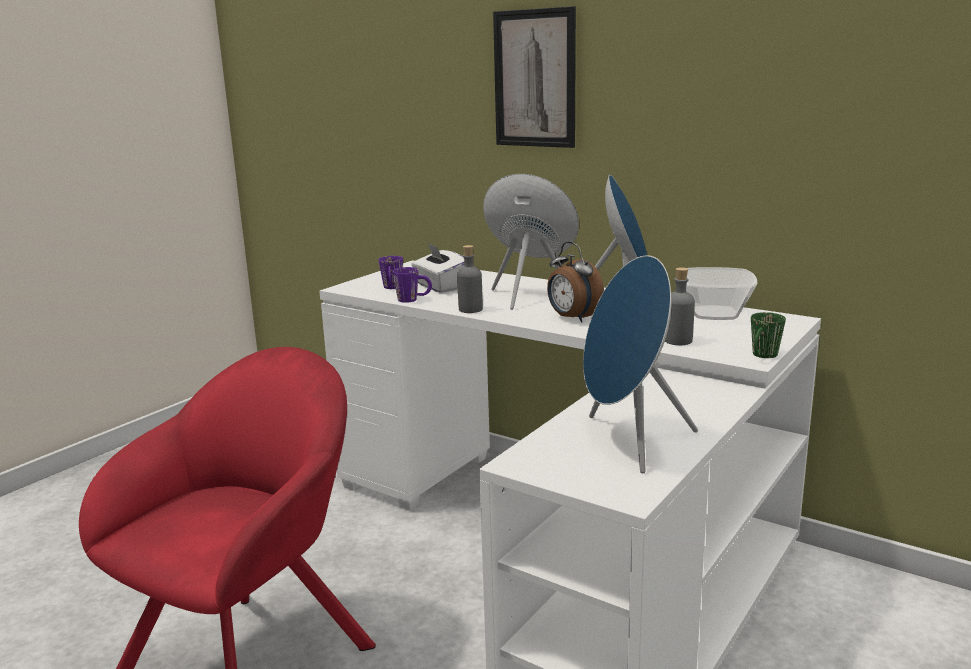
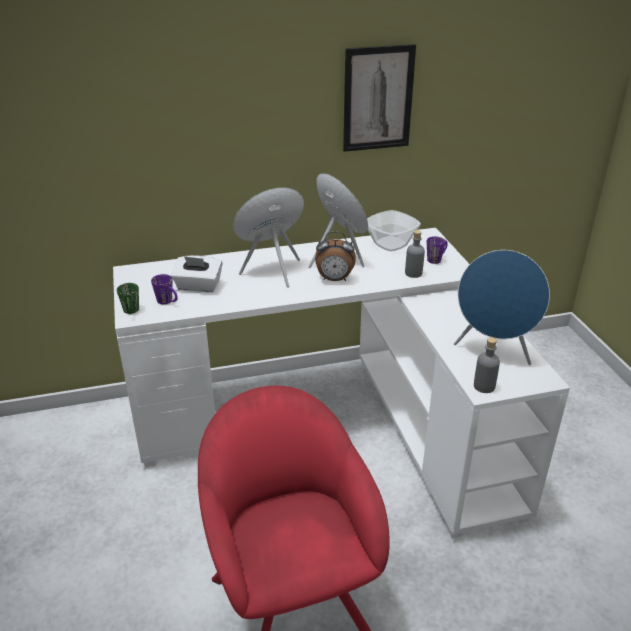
camera: 50 degrees left, 15 degrees up
purple mug [393,267,432,303] -> purple mug moved to [427,236,448,264]
grey bottle [457,245,483,313] -> grey bottle moved to [474,337,500,393]
picture [493,6,576,148] -> picture moved to [343,44,416,152]
green mug [751,312,786,358] -> green mug moved to [117,283,139,314]

